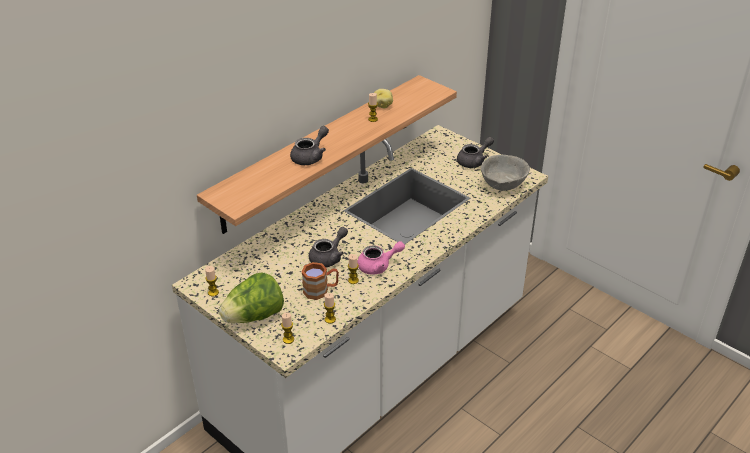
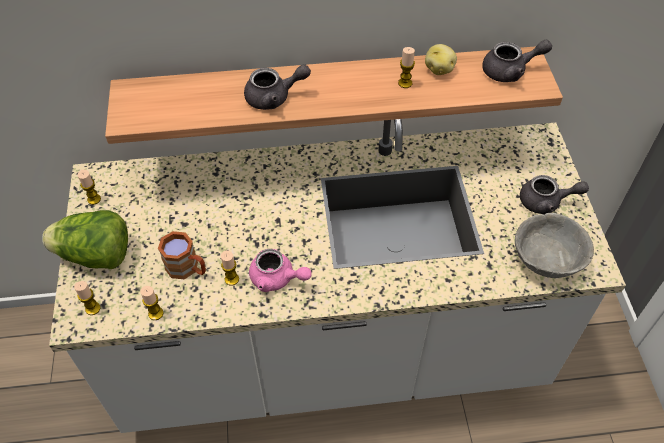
camera: 40 degrees right, 15 degrees up
grey teapot [309,227,348,267] -> grey teapot moved to [482,40,552,82]

